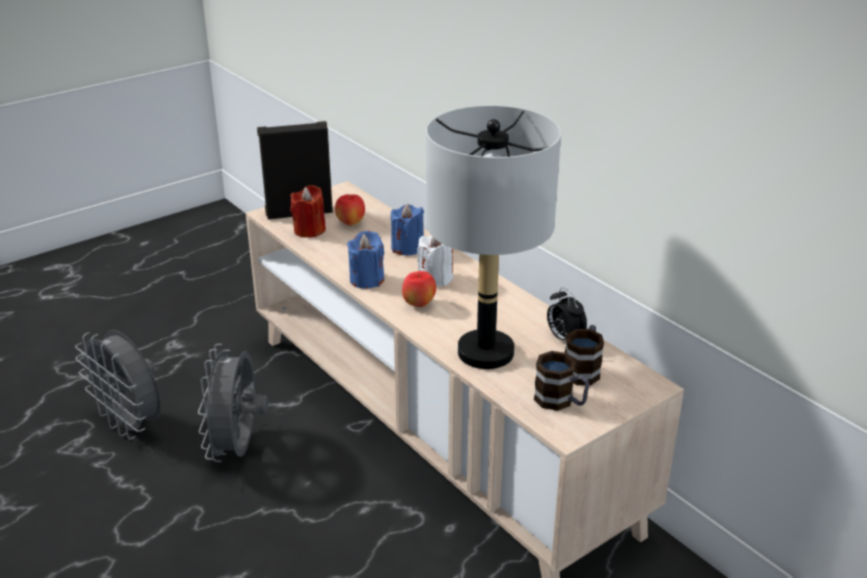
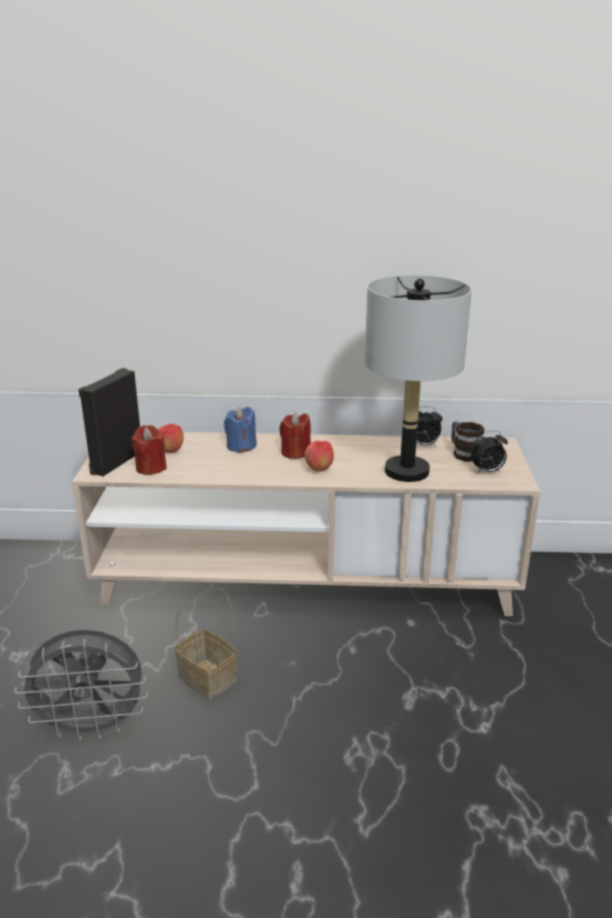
camera: 50 degrees left, 5 degrees down
grey fan [198,344,268,462] -> basket [174,589,237,700]
blue candle [347,231,385,289] -> none
white candle [417,236,453,287] -> red candle [279,413,311,459]
mug [534,351,589,411] -> alarm clock [471,430,508,474]

